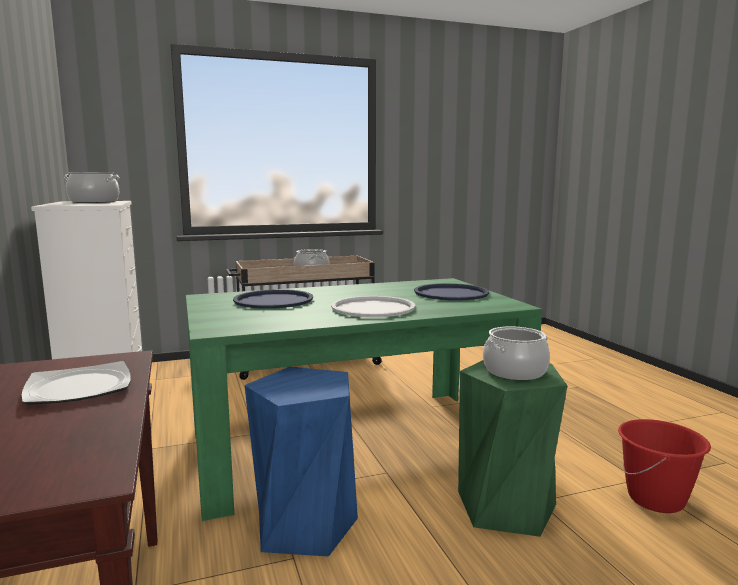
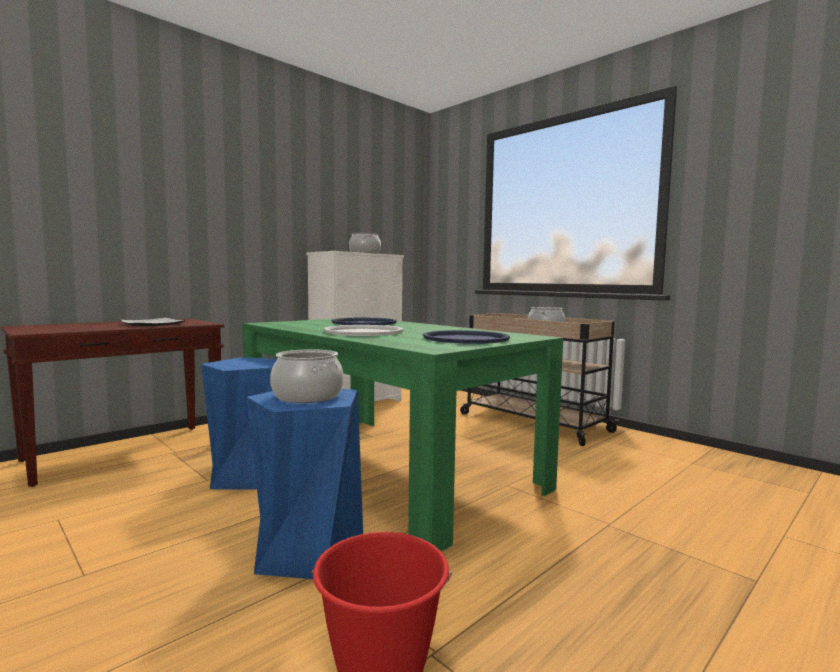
camera: 65 degrees right, 5 degrees down
green stool [458,360,567,537] -> blue stool [247,389,363,579]

